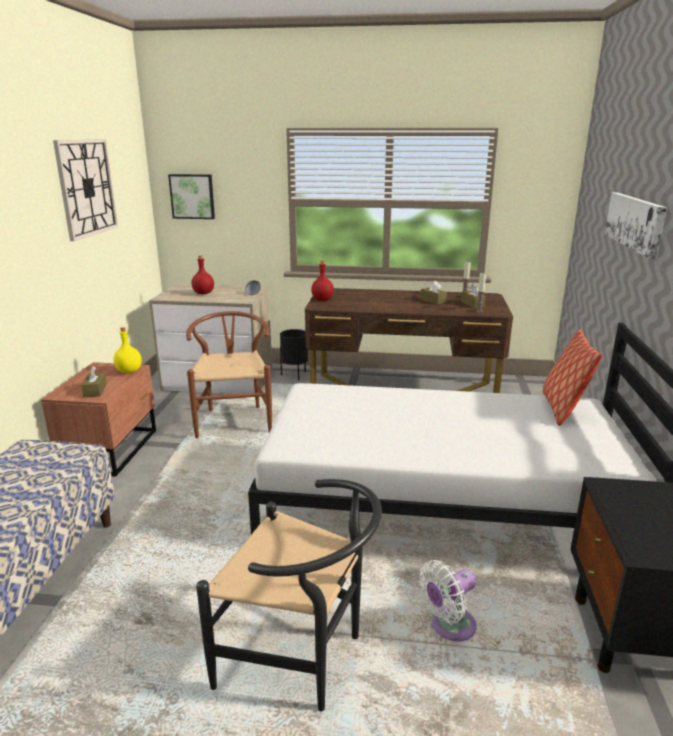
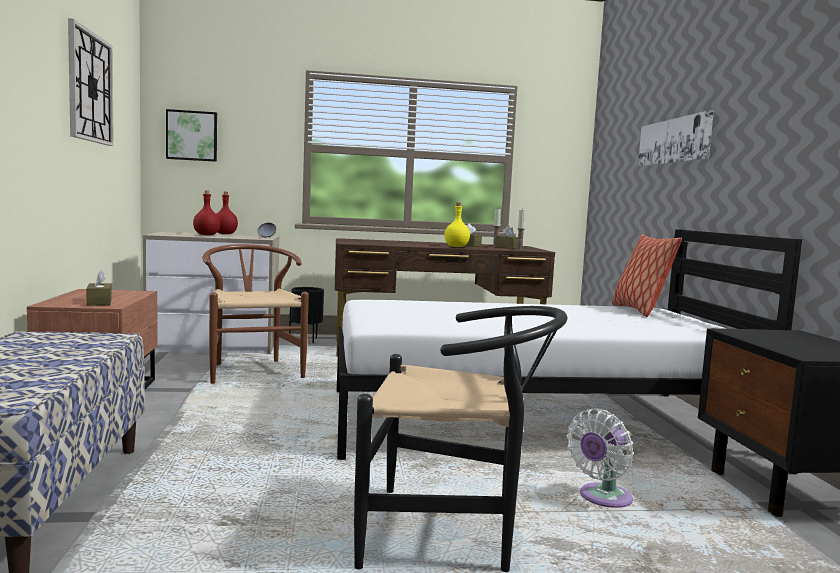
camera: 15 degrees left, 15 degrees down
yellow bottle [113,327,142,373] -> yellow bottle moved to [445,203,470,247]
red bottle [311,261,334,301] -> red bottle moved to [217,192,238,234]

